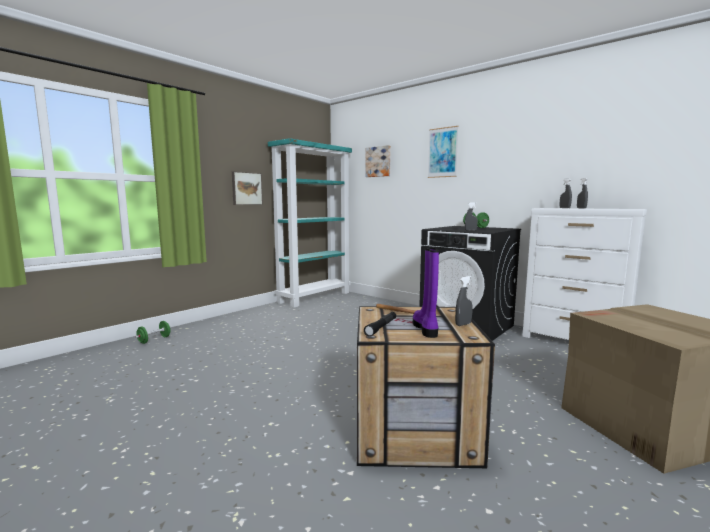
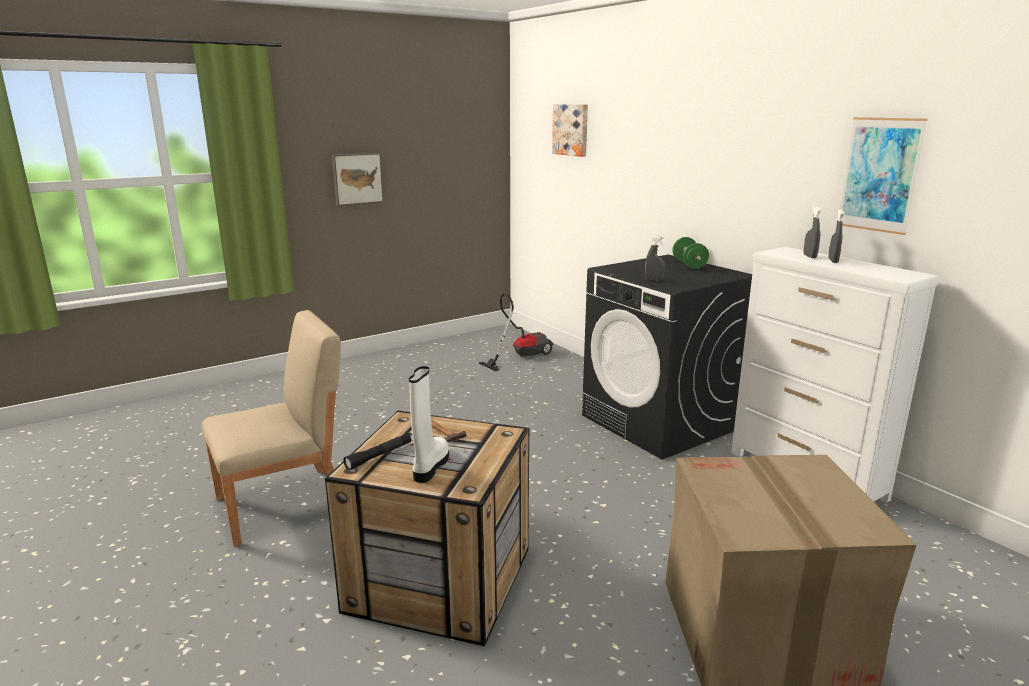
camera: 15 degrees right, 10 degrees up
green dumbbell [135,321,171,344] -> none
turquoise bookcase [268,138,352,308] -> none
purple boot [413,247,439,338] -> white boot [409,366,449,483]
picture [428,126,459,178] -> picture moved to [840,117,928,235]
grey spray bottle [455,276,473,326] -> none
none -> beige chair [202,310,341,547]
none -> vacuum cleaner [479,293,553,371]

